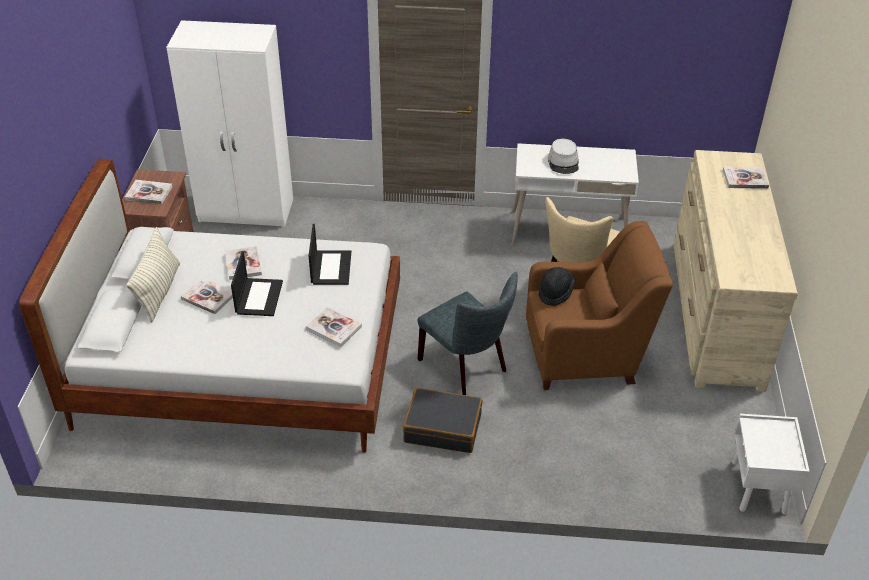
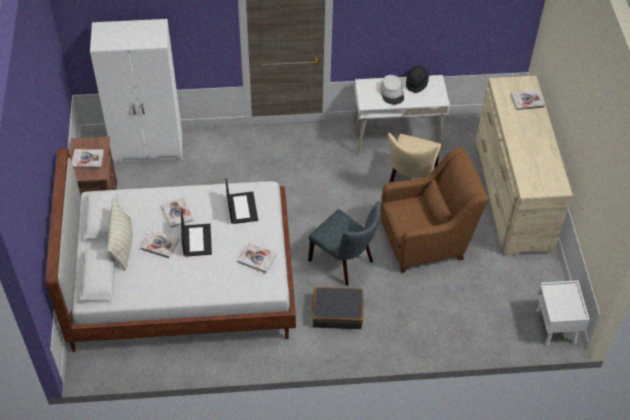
camera: 10 degrees left, 10 degrees up
black hat [539,267,575,306] -> black hat moved to [406,66,429,93]

